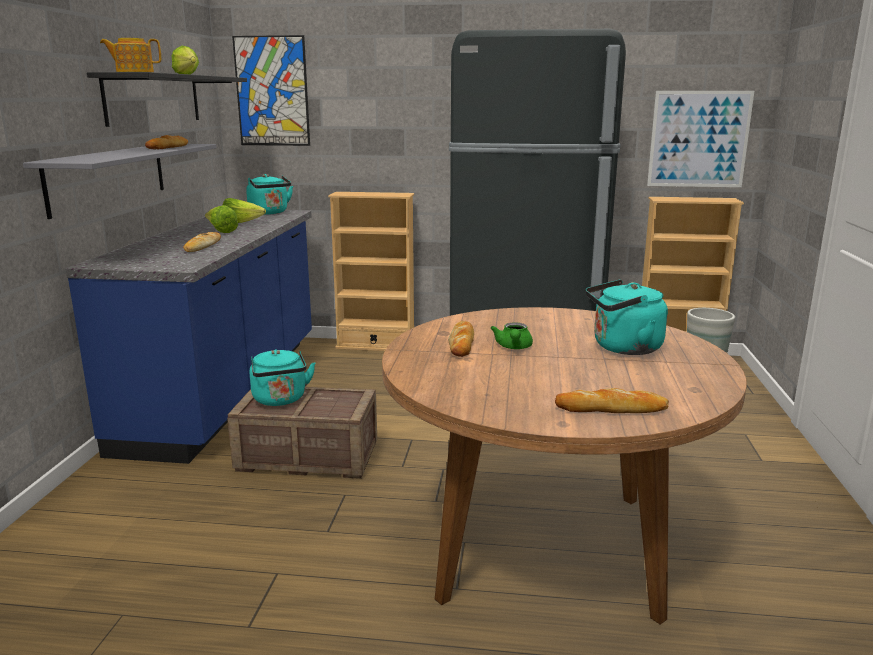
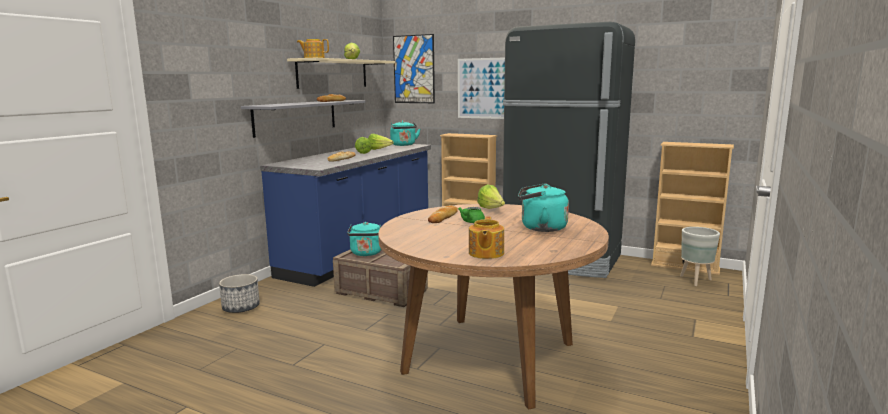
camera: 20 degrees right, 5 degrees down
black shelf [87,72,247,127] -> beige shelf [287,58,395,89]
bread [555,388,669,413] -> teapot [469,217,504,259]
picture [647,91,754,187] -> picture moved to [458,57,505,119]
none -> planter [219,274,260,313]
none -> lettuce [477,185,505,209]

